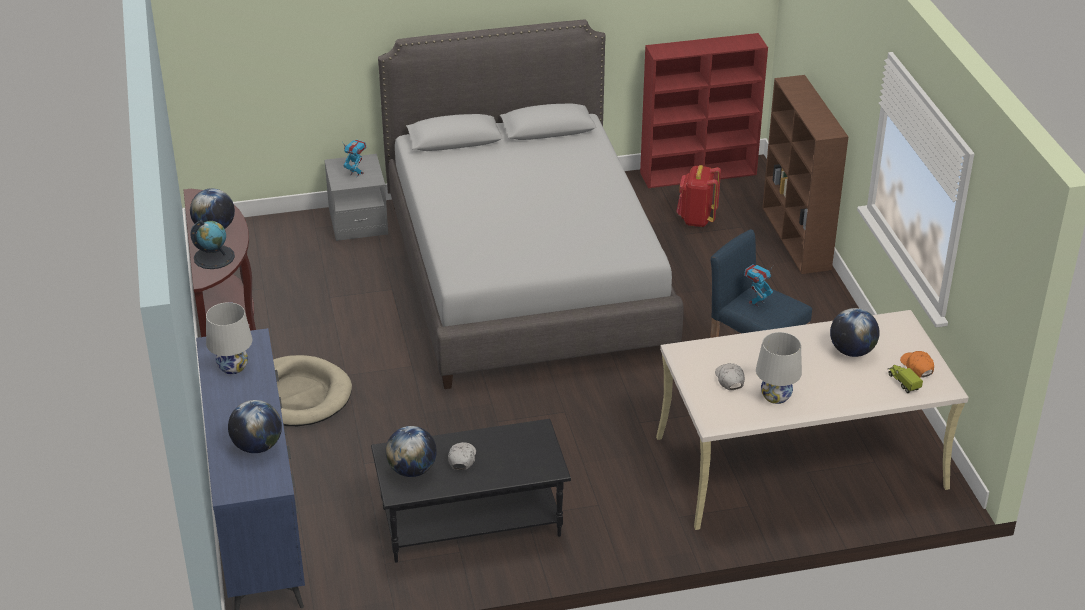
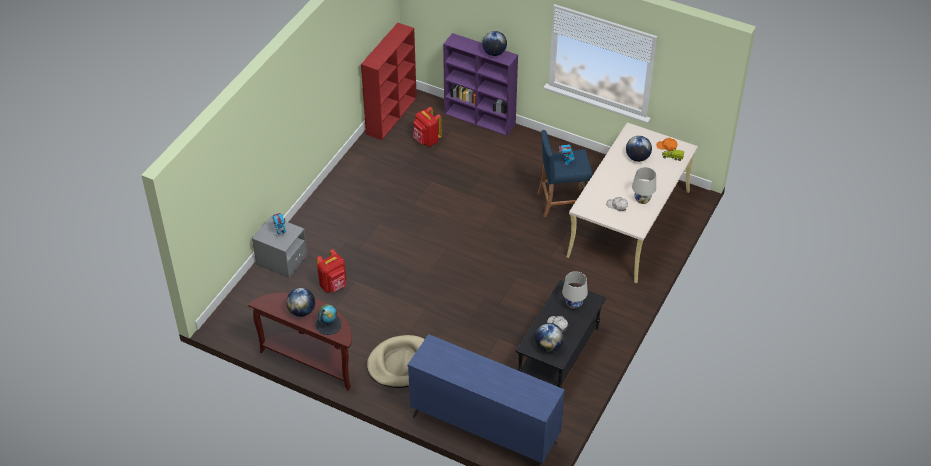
camera: 50 degrees left, 10 degrees up
white table lamp [206,302,253,374] -> white table lamp moved to [562,271,588,309]
globe [228,400,282,453] -> globe moved to [482,31,507,56]
grey bed [378,19,683,389] -> none
brown bookcase [762,75,848,274] -> purple bookcase [443,33,518,136]
none -> red backpack [316,249,347,293]

